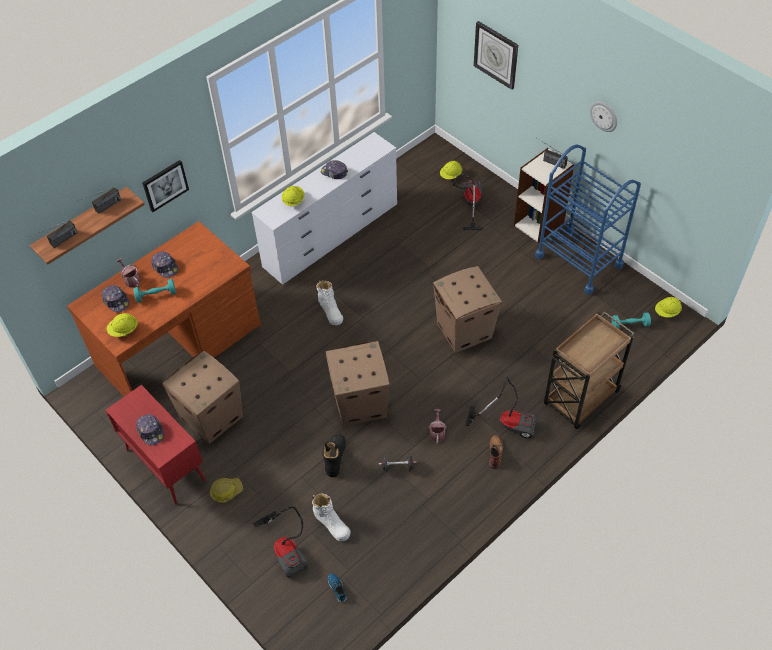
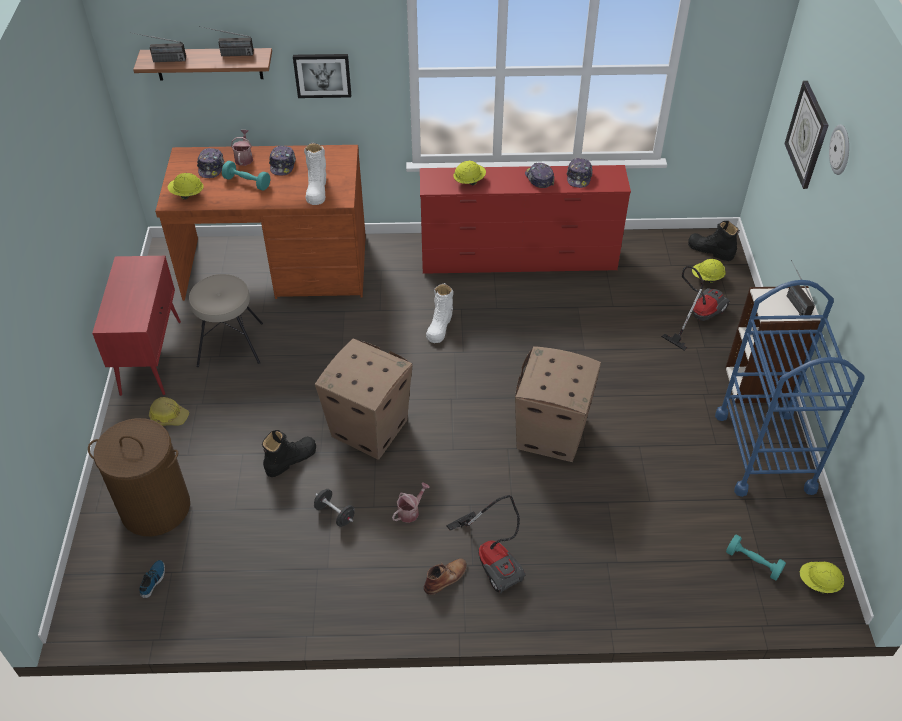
camera: 40 degrees right, 5 degrees down
cap [136,414,164,445] -> cap moved to [567,158,593,188]
cardboard box [162,351,243,444] -> beige stool [189,274,263,367]
white dresser [251,132,397,285] -> red dresser [420,165,631,274]
vacuum cleaner [253,506,309,579] -> brown laundry basket [88,418,190,536]
white boot [312,494,351,541] -> white boot moved to [304,142,326,205]
brown cart [544,311,635,429] -> none
wall clock [590,101,617,132] -> wall clock moved to [829,125,849,175]
none -> black boot [688,221,740,261]

